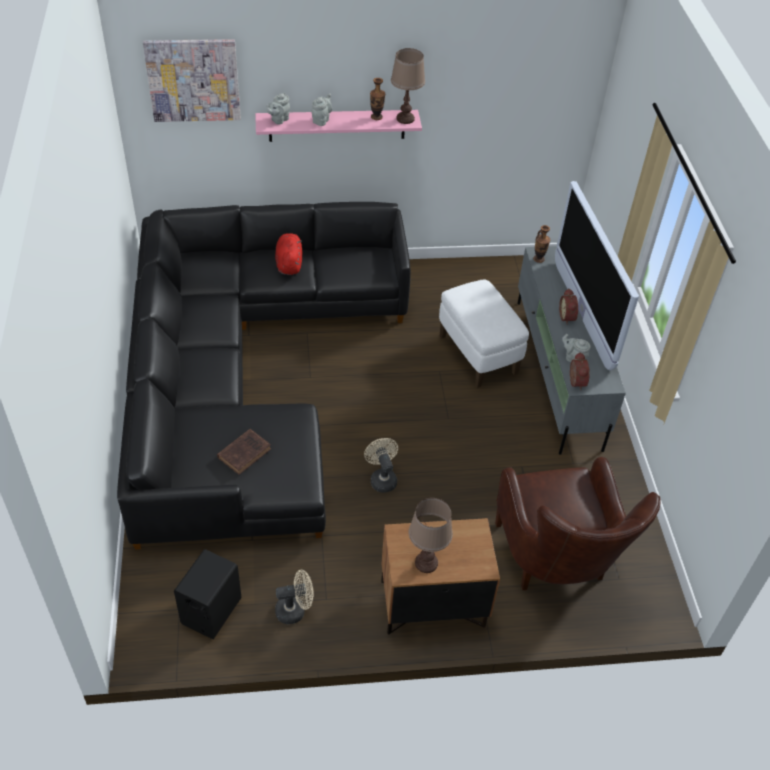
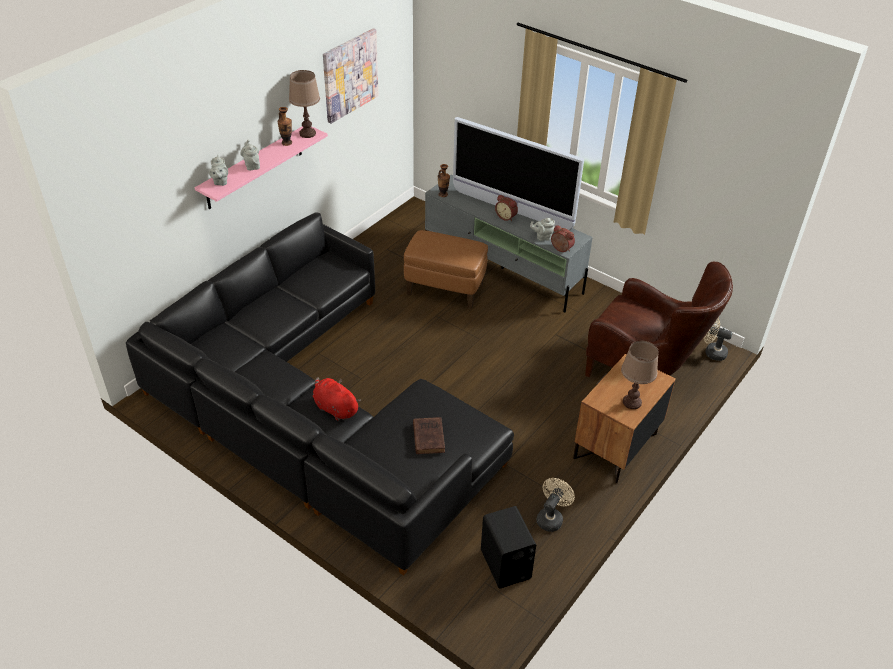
camera: 45 degrees left, 5 degrees down
picture [143,39,241,122] -> picture moved to [323,28,379,124]
red plush toy [275,233,303,275] -> red plush toy moved to [313,377,361,421]
beige fan [364,438,398,493] -> beige fan moved to [704,318,733,361]
white ottoman [439,279,529,388] -> brown ottoman [404,230,488,309]

